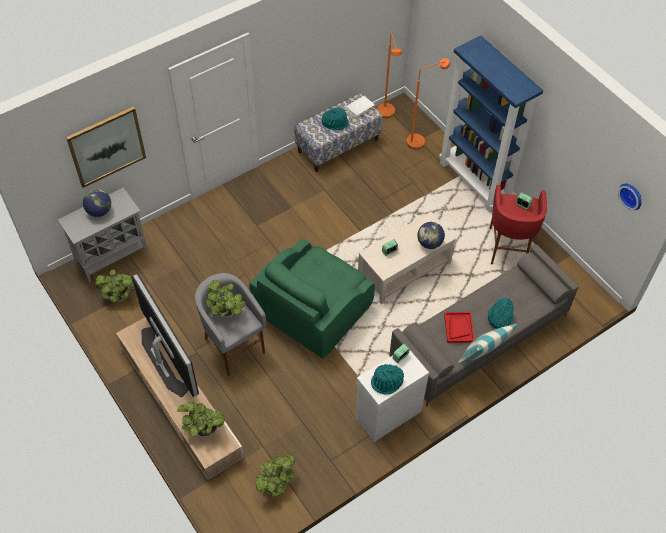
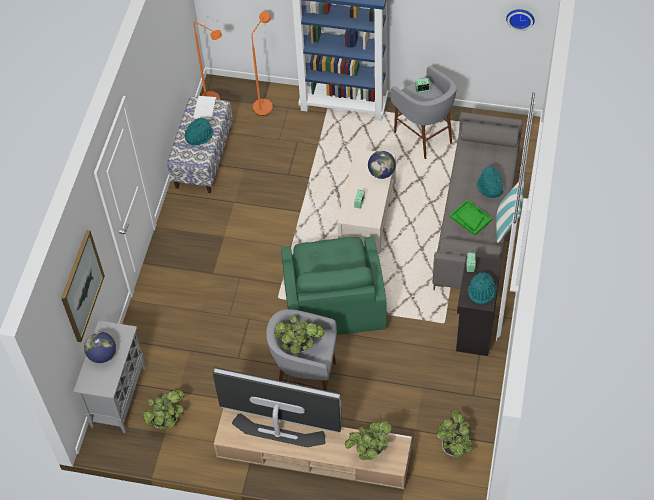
camera: 40 degrees left, 0 degrees up
white cabinet [356,350,429,442] -> black cabinet [456,255,502,356]
red tray [444,312,474,343] -> green tray [449,200,493,236]
red stool [490,185,547,265] -> grey stool [391,66,457,159]

